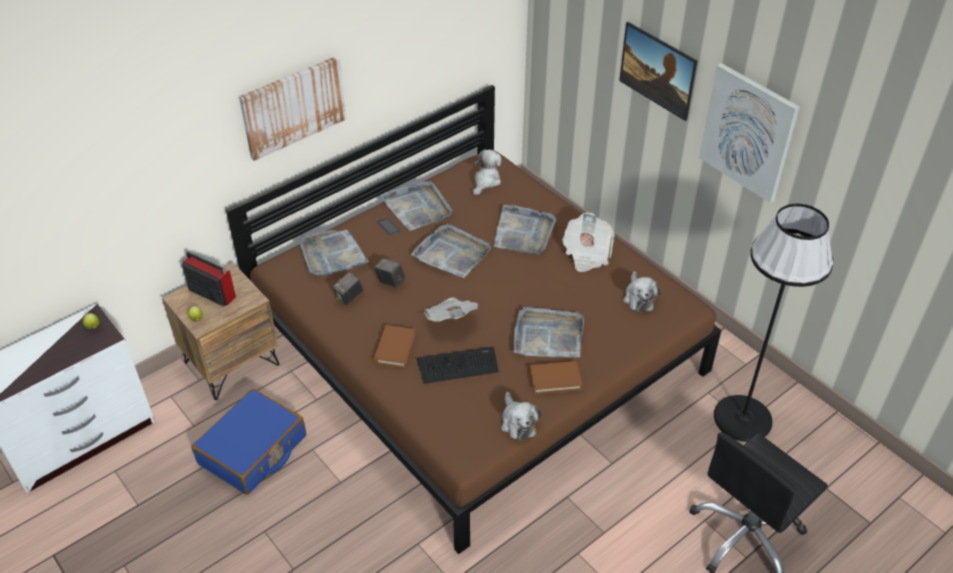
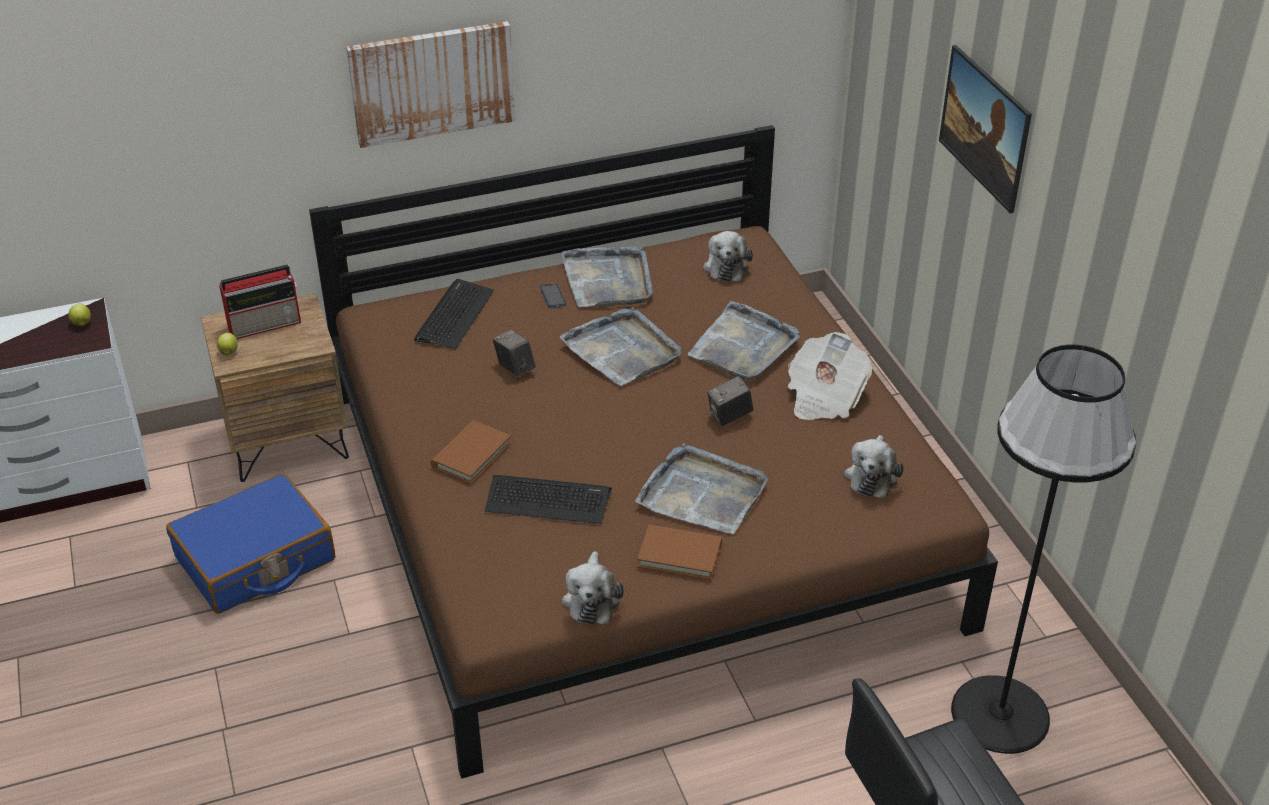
camera: 20 degrees right, 5 degrees down
radio [182,252,236,307] -> radio turned 105 degrees clockwise [219,264,301,339]
grey tray [299,230,369,276] -> keyboard [414,279,494,349]
camera [333,272,363,305] -> camera moved to [707,376,753,426]
newspaper [424,297,478,322] -> none
plush toy [473,149,501,195] -> plush toy turned 135 degrees clockwise [703,231,753,281]
picture [699,63,800,203] -> none

